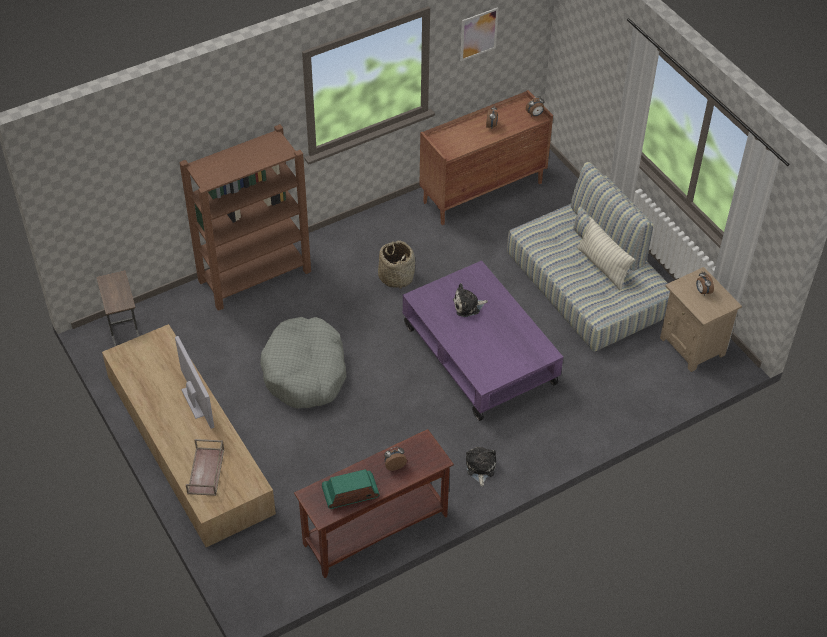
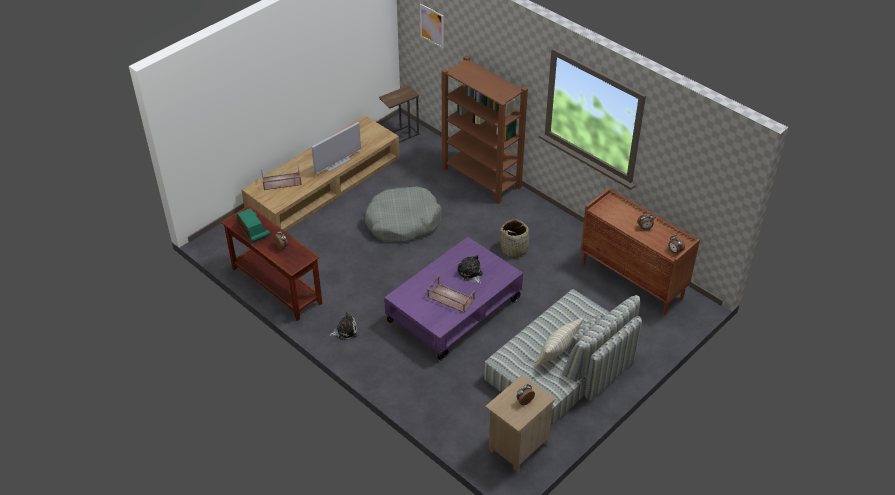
camera: 75 degrees right, 5 degrees down
picture [460,7,498,61] -> picture moved to [420,3,444,48]
none -> brown tray [427,276,475,313]

